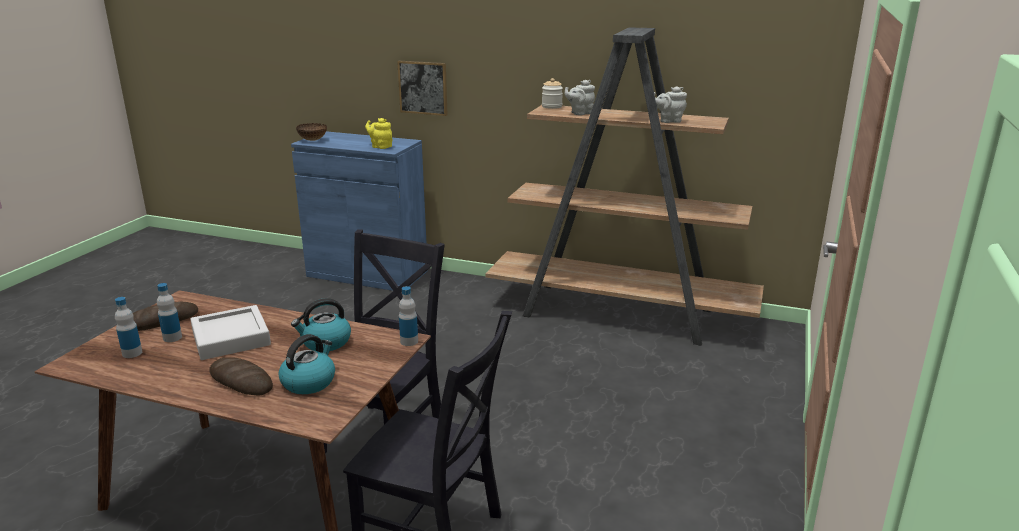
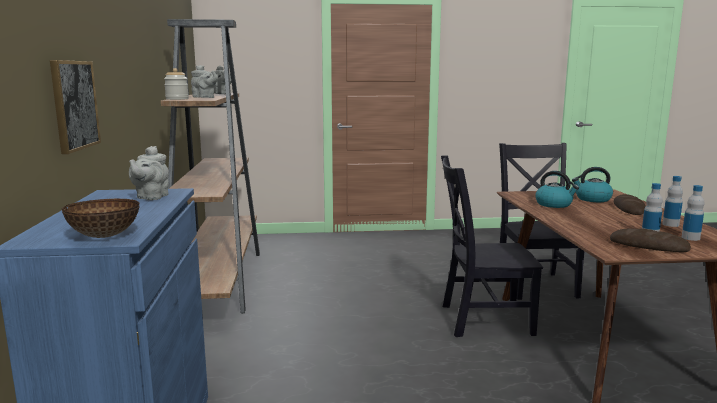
camera: 115 degrees left, 10 degrees down
grey tray [190,305,271,360] -> none
yellow teapot [365,118,393,149] -> grey teapot [129,146,169,200]
bottle [399,286,418,346] -> bottle moved to [663,176,683,227]

